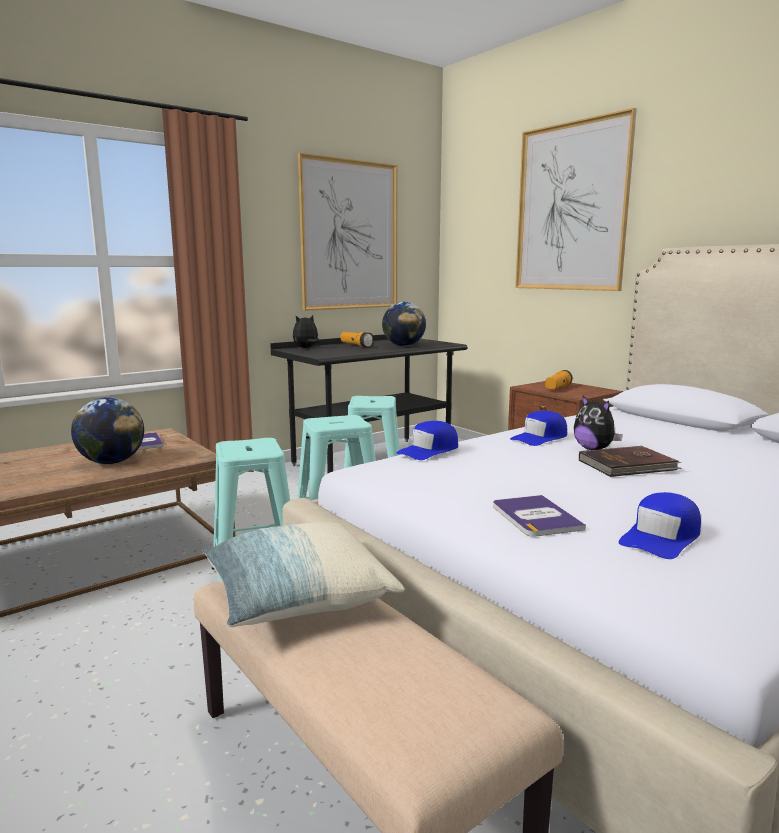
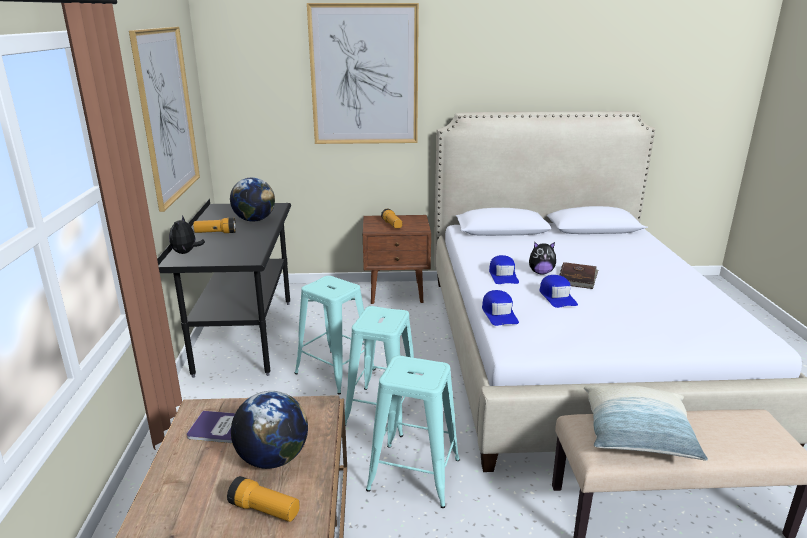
camera: 55 degrees left, 10 degrees up
book [493,495,586,537] -> none
blue cap [619,492,701,559] -> blue cap moved to [540,275,578,308]
none -> flashlight [227,476,300,522]

